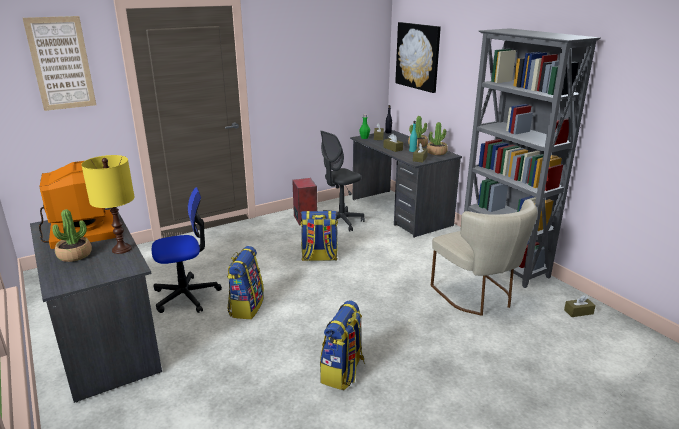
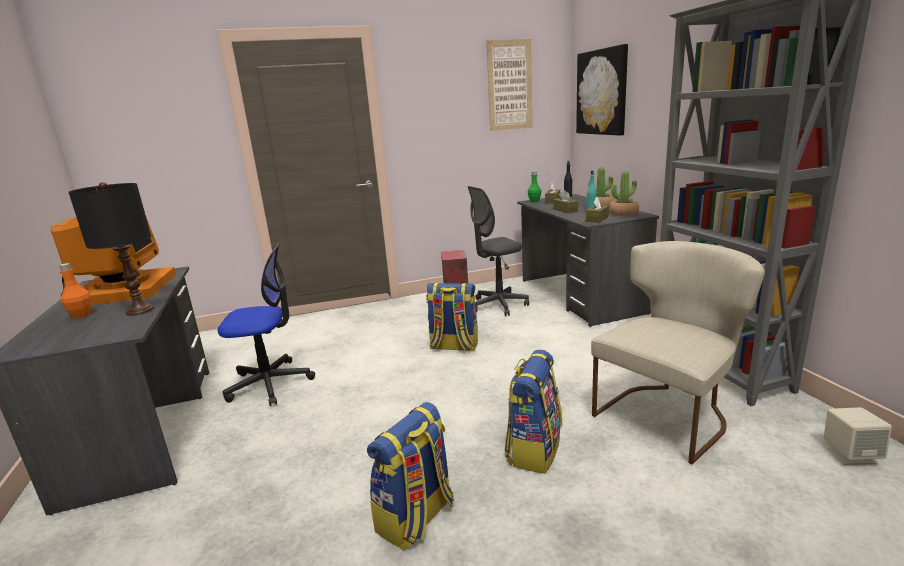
camera: 15 degrees right, 5 degrees down
picture [23,16,96,111] -> picture moved to [486,39,532,131]
potted plant [52,209,92,262] -> orange bottle [59,263,92,319]
yellow table lamp [81,155,135,254] -> black table lamp [68,182,154,316]
backpack [227,246,264,319] -> backpack moved to [505,350,562,474]
beige chair [431,199,538,316] -> beige chair turned 120 degrees counterclockwise [591,241,765,464]
brown tissue box [564,295,596,317] -> beige speaker [824,407,892,465]

